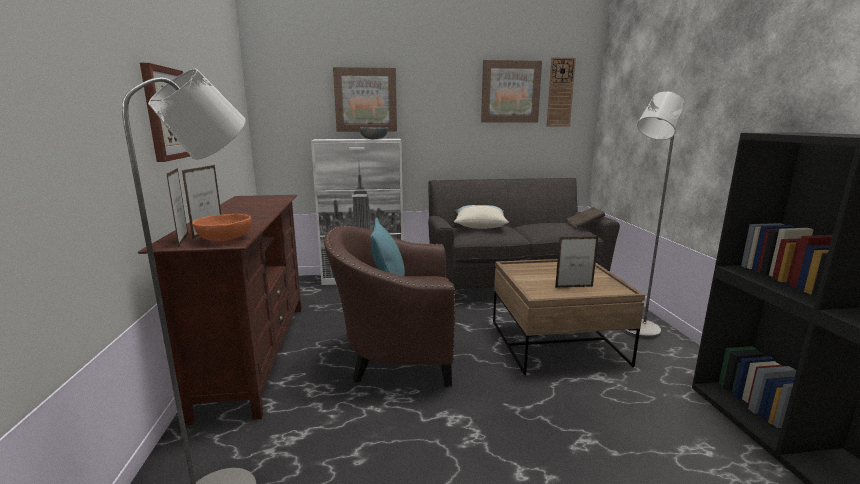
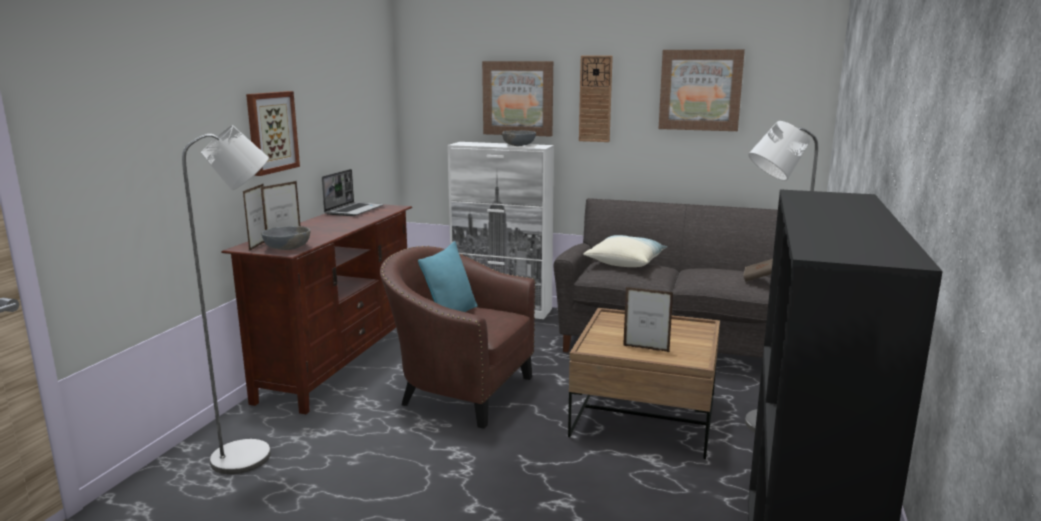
camera: 25 degrees right, 0 degrees up
orange bowl [192,214,251,241] -> grey bowl [262,226,310,250]
wall clock [547,57,576,126] -> wall clock moved to [579,56,613,142]
none -> laptop [322,169,383,216]

